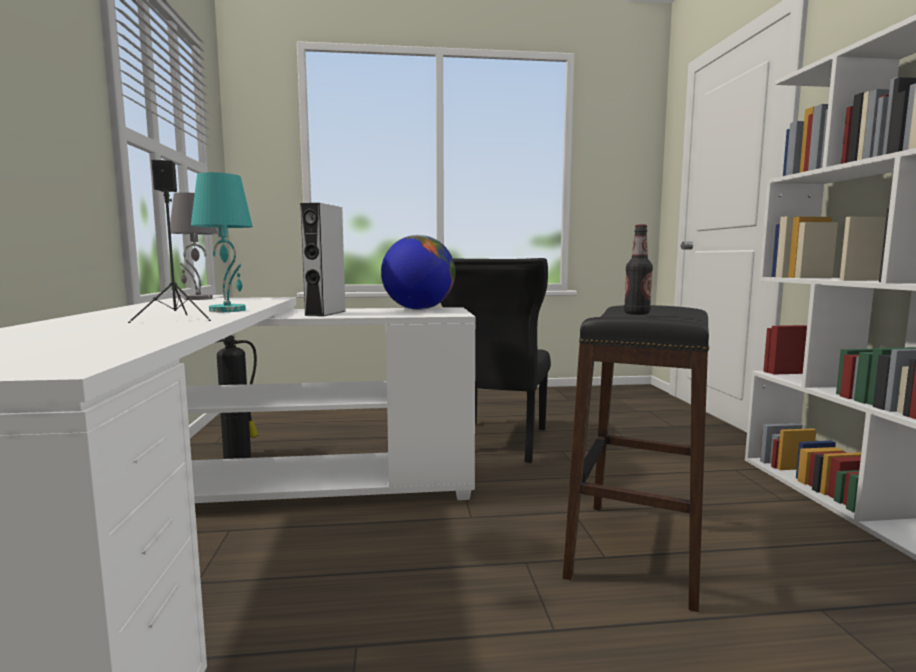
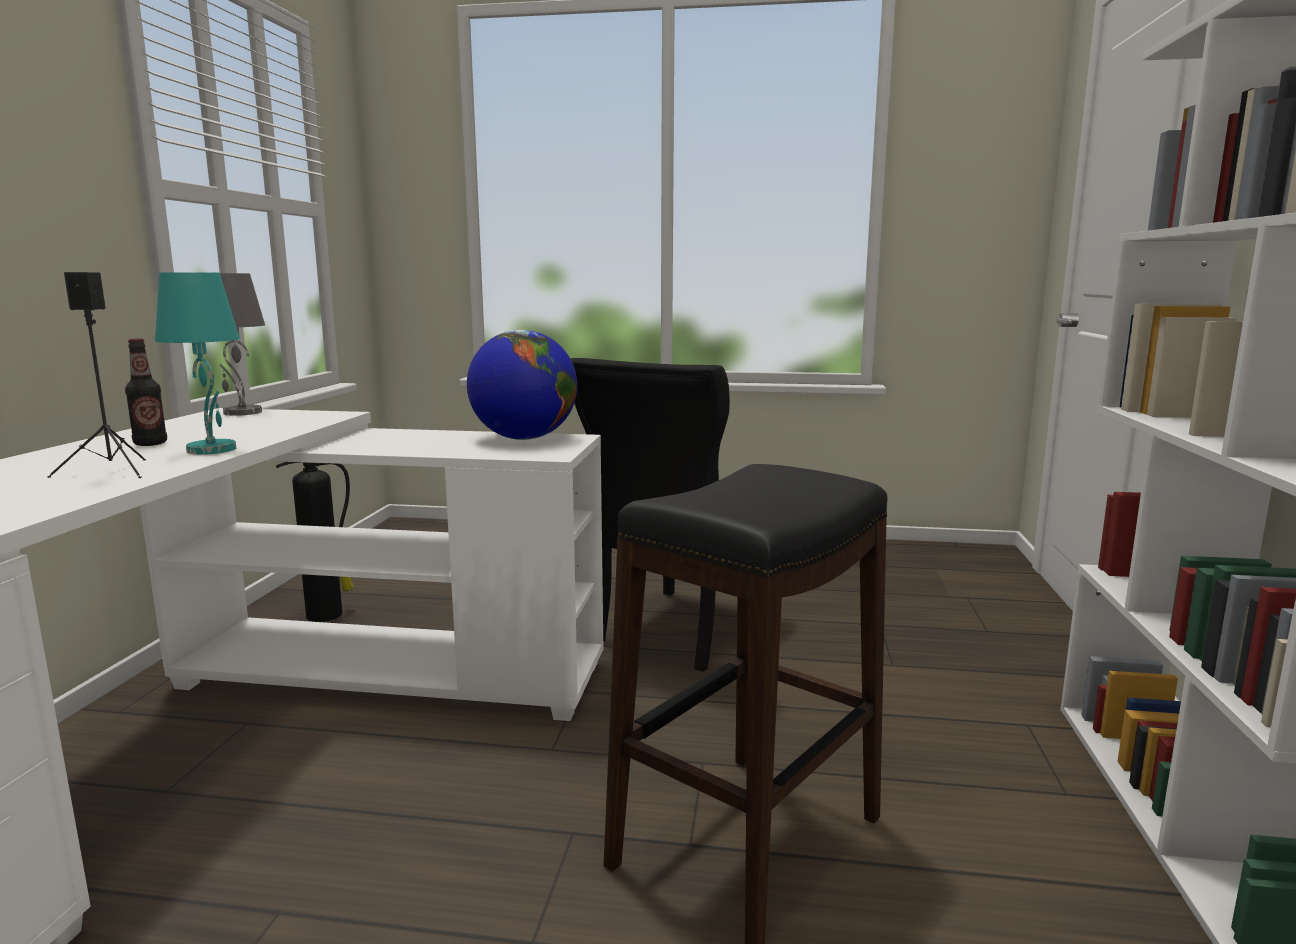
camera: 15 degrees right, 5 degrees up
grey speaker [300,203,346,317] -> none
bottle [624,224,653,315] -> bottle moved to [125,339,167,446]

